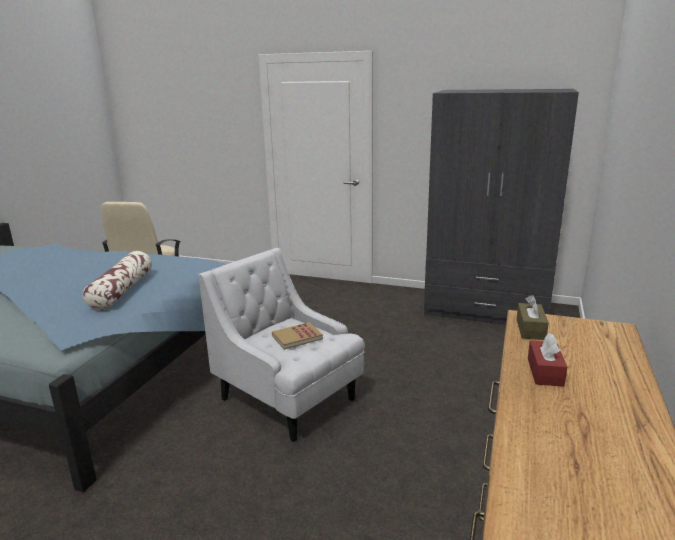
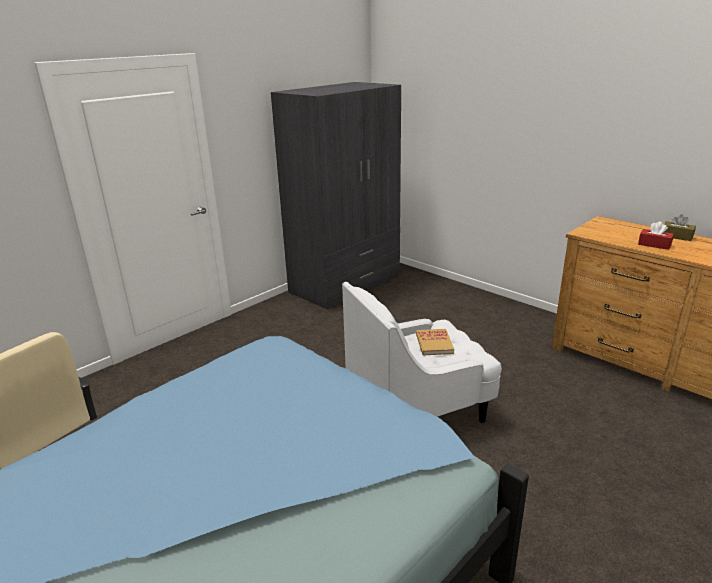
camera: 65 degrees left, 5 degrees up
pillow [83,251,152,311] -> none
brown tissue box [517,295,549,340] -> brown tissue box moved to [664,215,696,241]

